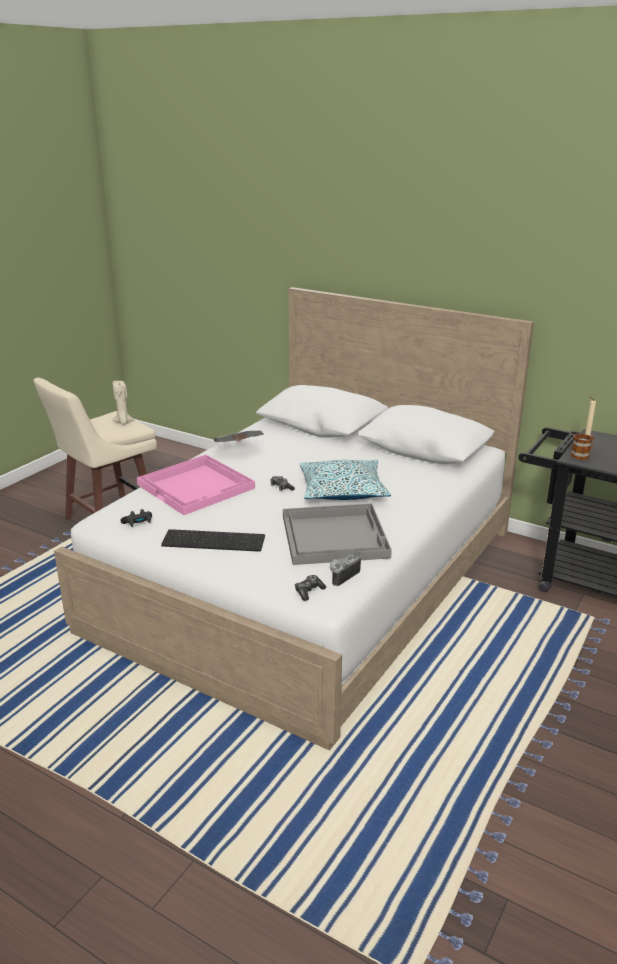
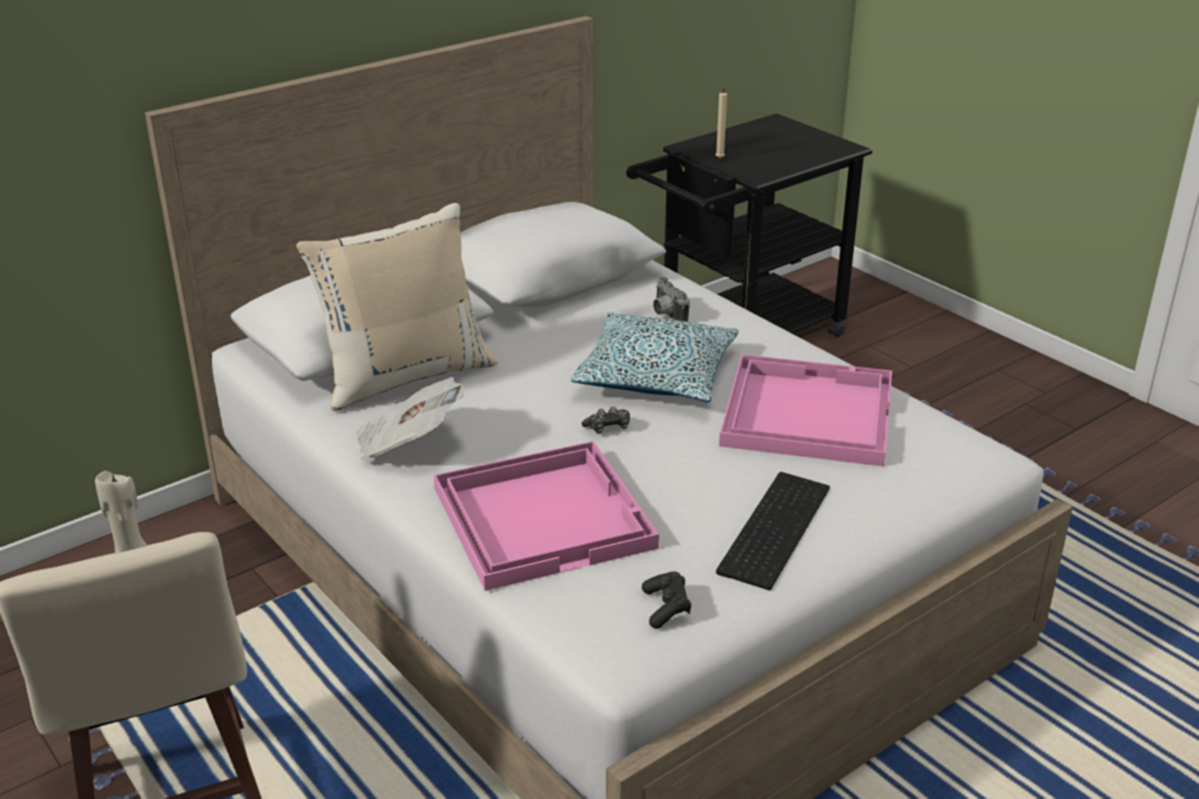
camera: 70 degrees left, 5 degrees up
grey tray [283,504,392,565] -> pink tray [719,354,892,466]
game controller [295,575,326,601] -> none
camera [330,551,361,586] -> camera moved to [653,277,690,322]
mug [571,434,594,460] -> none
none -> beige pillow [296,203,498,411]

